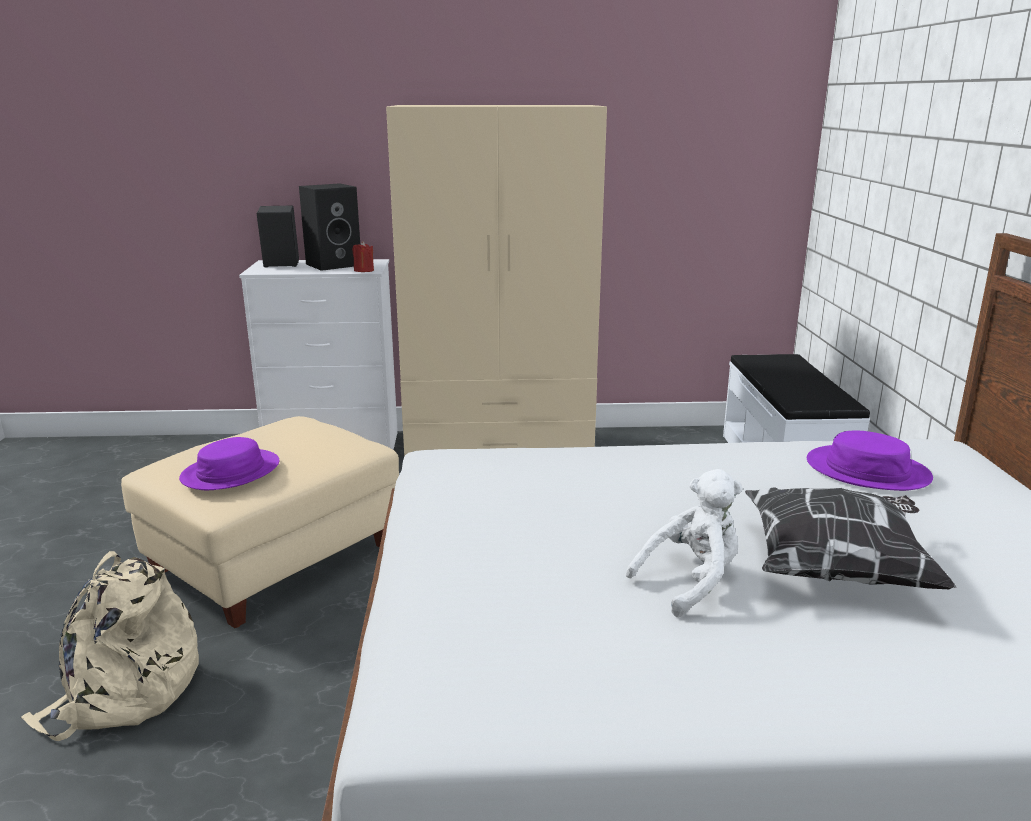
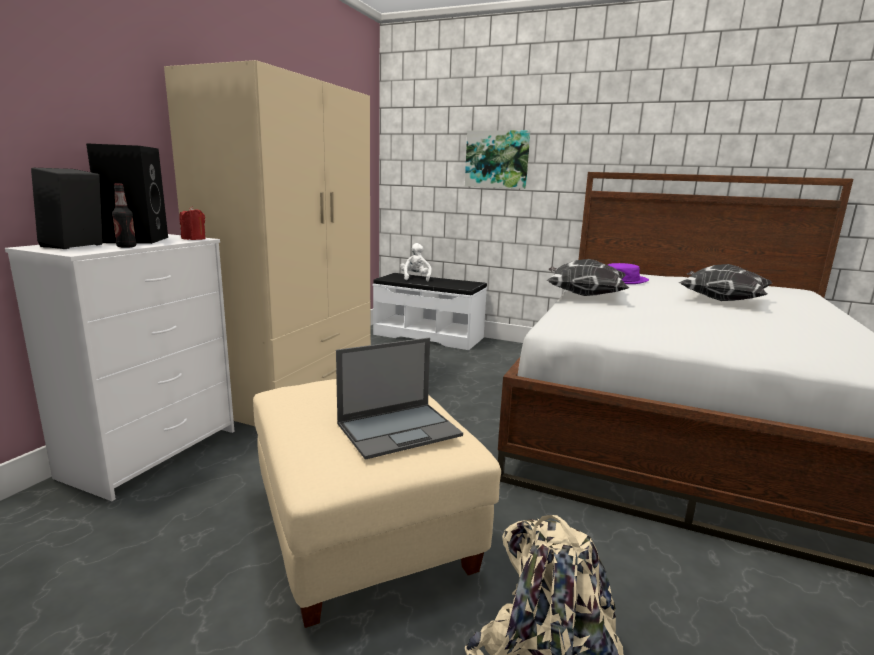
camera: 65 degrees left, 5 degrees down
purple hat [179,437,279,490] -> laptop [336,338,463,460]
white plush toy [626,469,743,617] -> white plush toy moved to [400,243,432,282]
none -> bottle [112,183,136,248]
none -> picture [465,130,530,189]
none -> pillow [546,259,629,296]

